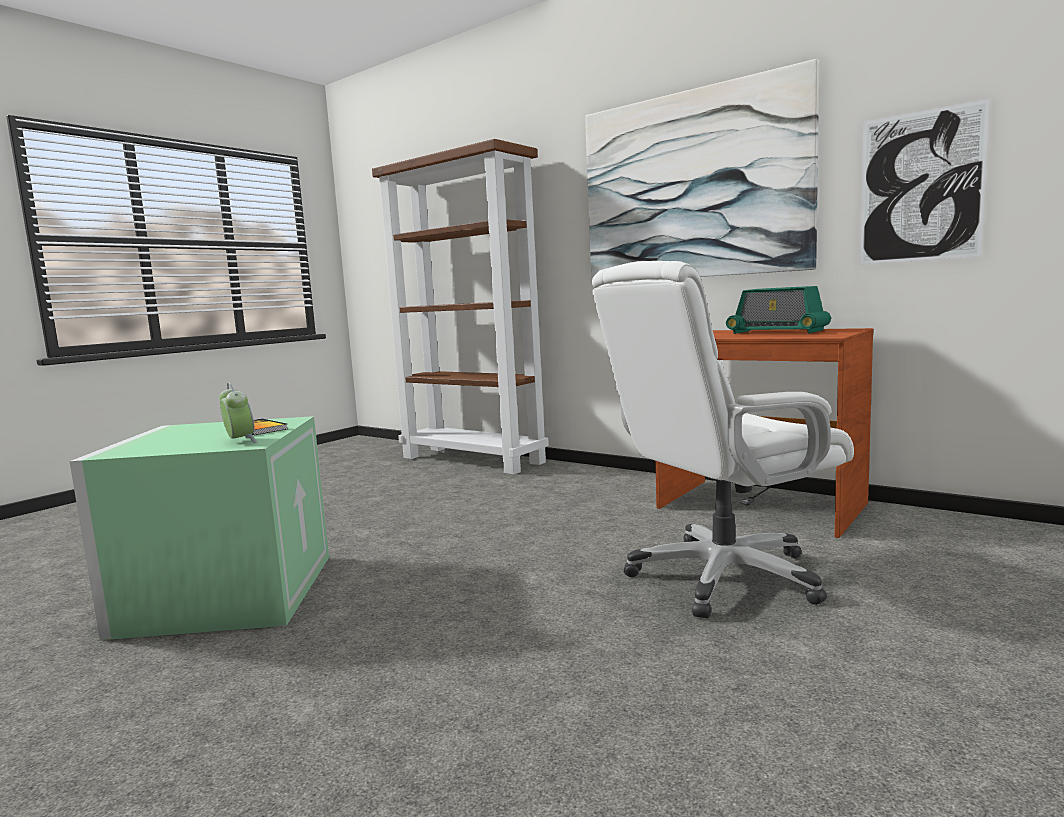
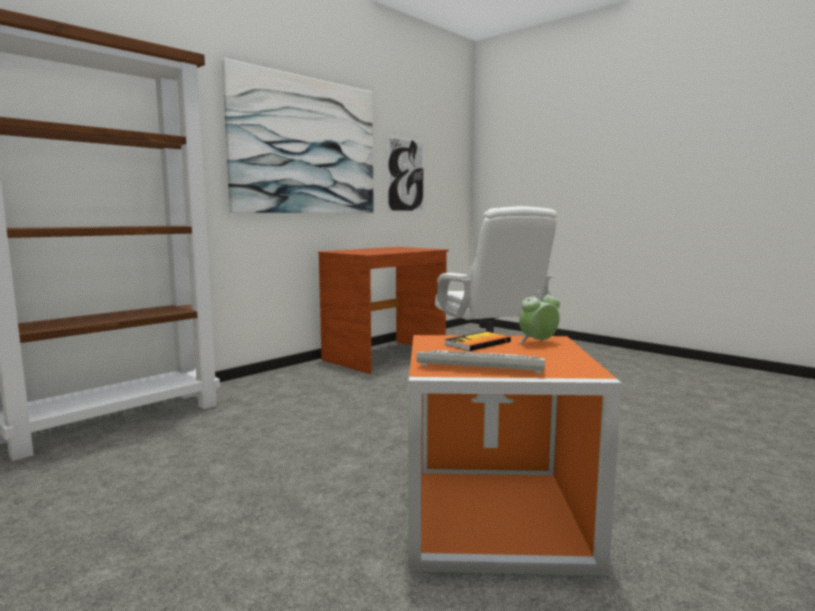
camera: 85 degrees left, 0 degrees up
green storage box [69,416,329,640] -> orange storage box [409,335,622,576]
radio [726,286,831,334] -> none
none -> keyboard [417,350,545,374]

